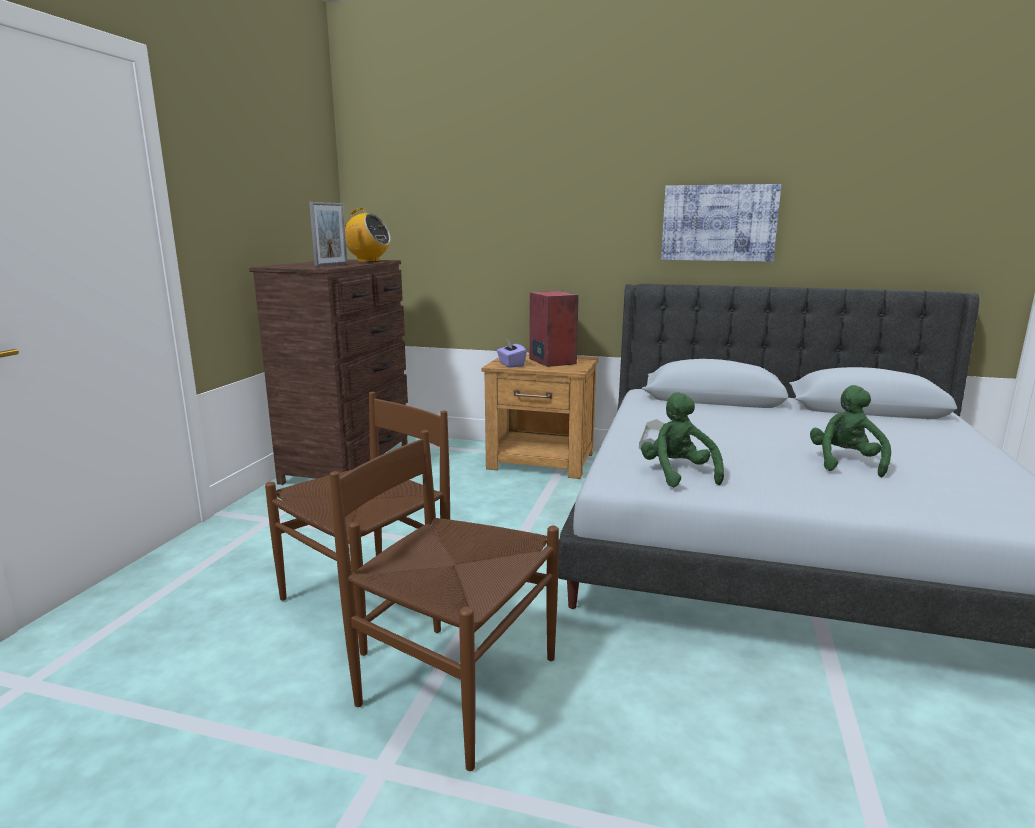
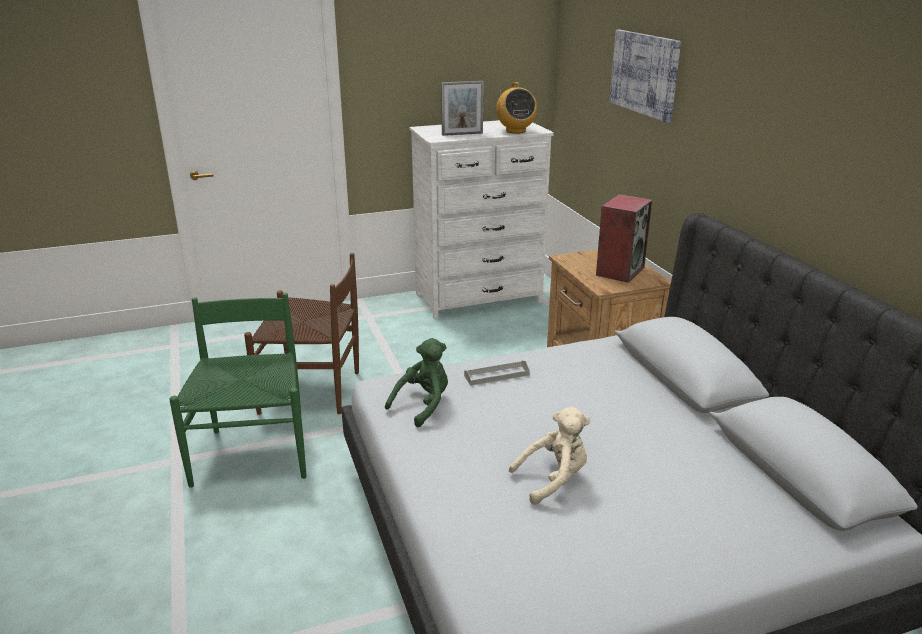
camera: 55 degrees right, 10 degrees up
brown dresser [249,260,408,485] -> white dresser [409,120,554,319]
brown chair [330,430,559,771] -> green chair [169,293,307,488]
purple tissue box [497,339,527,368] -> none
picture [661,184,781,262] -> picture moved to [609,30,681,123]
green plush toy [810,385,891,477] -> beige plush toy [509,407,590,505]

